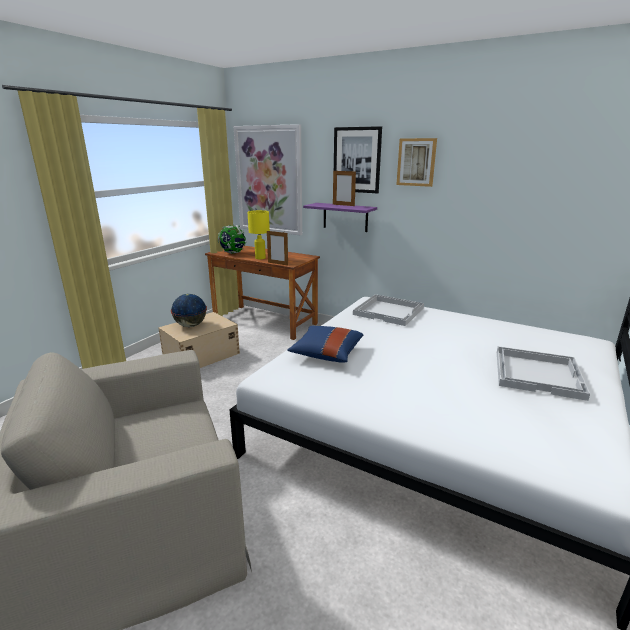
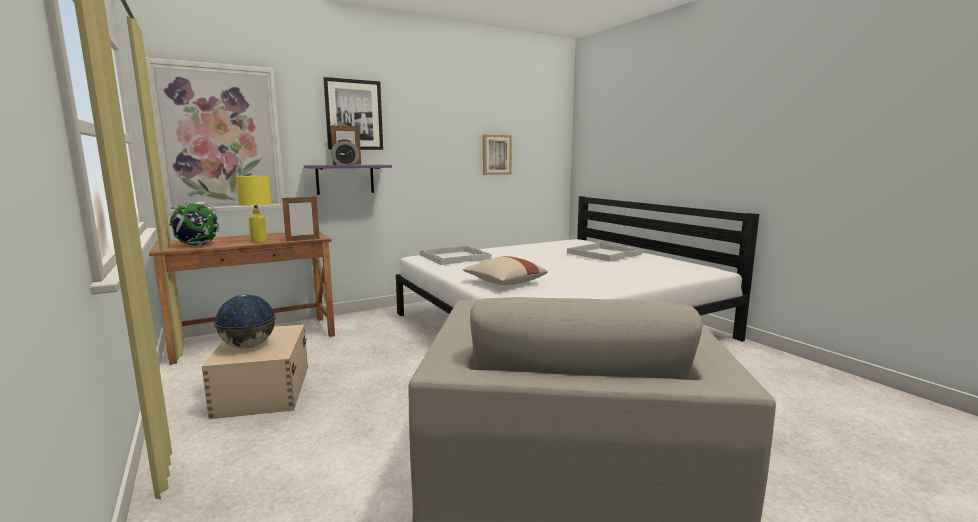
camera: 60 degrees left, 10 degrees down
blue pillow [287,326,363,362] -> beige pillow [463,256,548,285]
picture [396,138,437,187] -> picture moved to [483,135,512,175]
none -> alarm clock [331,140,359,165]

